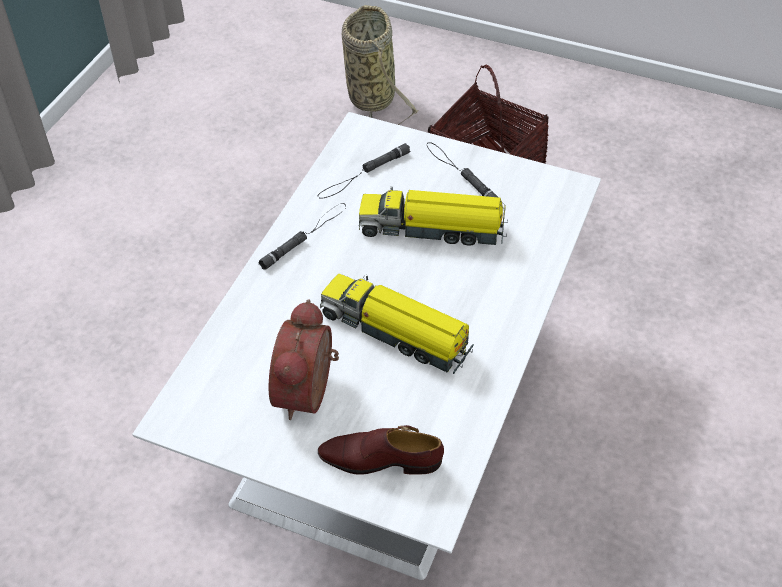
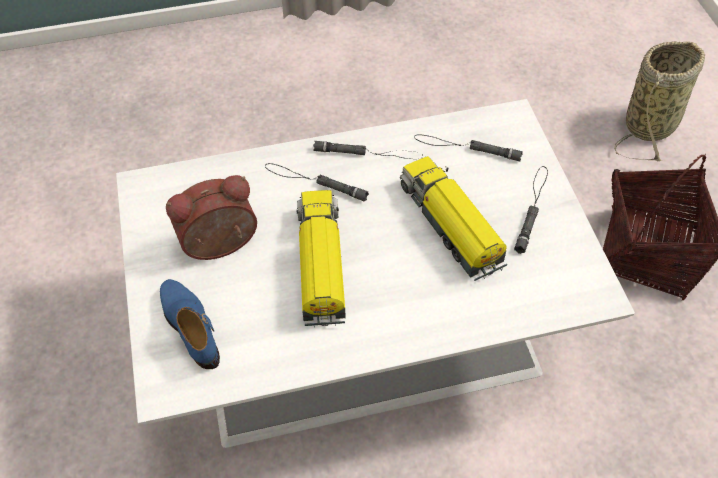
camera: 55 degrees right, 5 degrees up
brown shoe [318,425,444,475] -> blue shoe [160,279,220,369]
none -> black flashlight [265,163,369,202]

